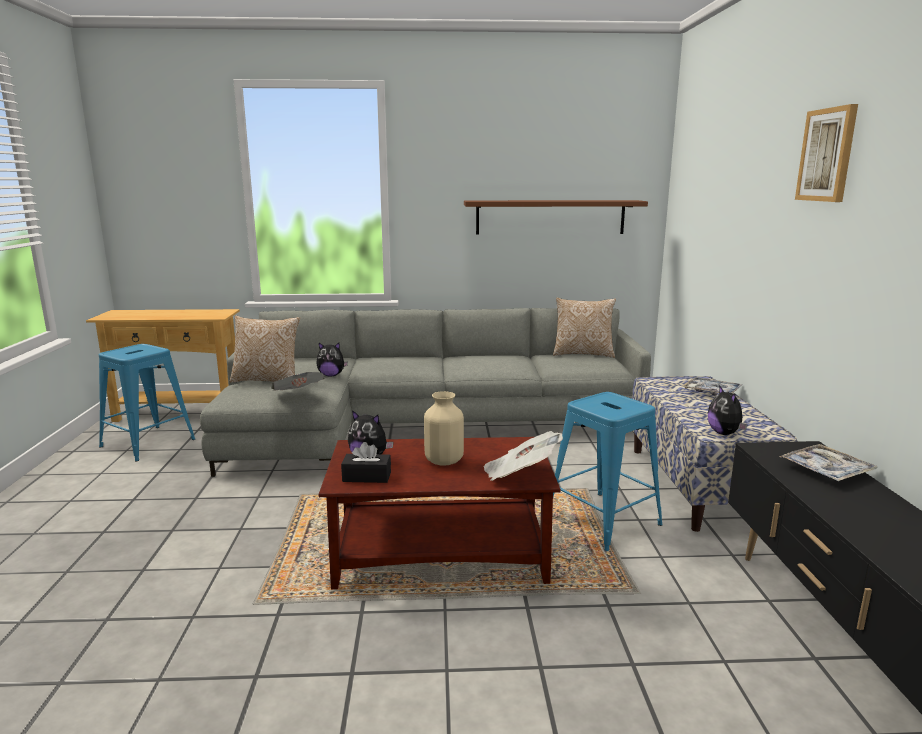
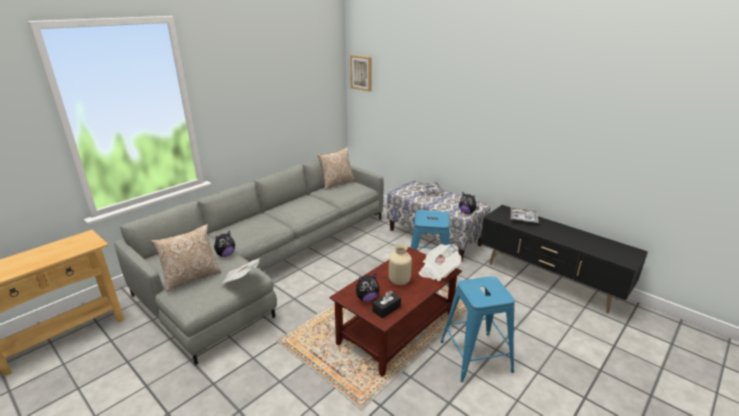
camera: 45 degrees left, 10 degrees up
blue stool [99,344,195,462] -> blue stool moved to [440,276,515,382]
brown shelf [464,200,648,234] -> none
picture [795,104,858,202] -> picture moved to [350,55,371,92]

